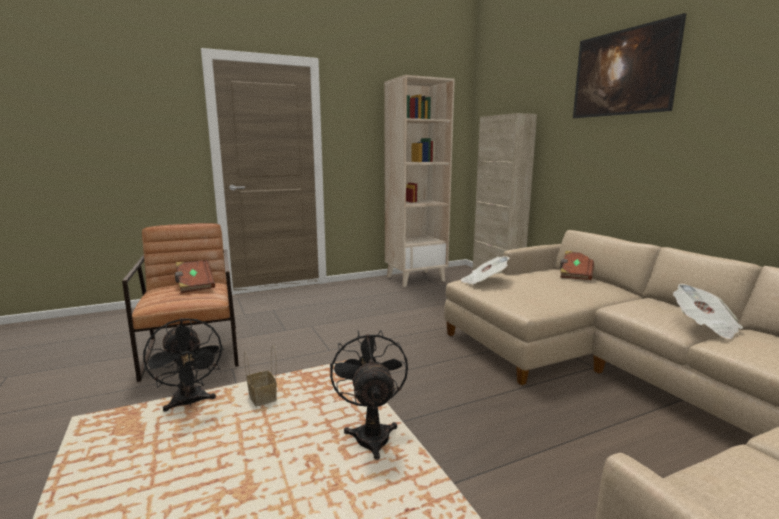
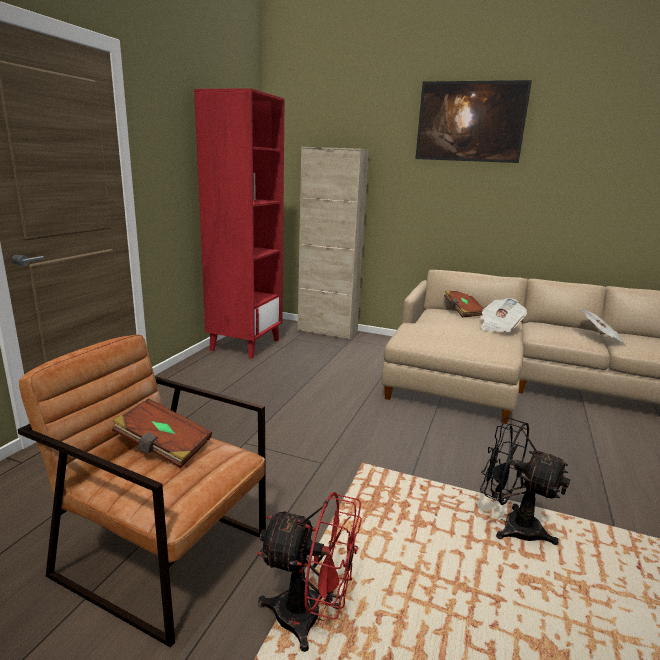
camera: 45 degrees left, 5 degrees up
black fan [143,318,224,412] -> red fan [257,492,362,652]
basket [244,345,277,407] -> none
beige bookcase [384,75,455,287] -> red bookcase [194,88,285,359]
newspaper [460,256,510,285] -> newspaper moved to [481,298,527,332]

